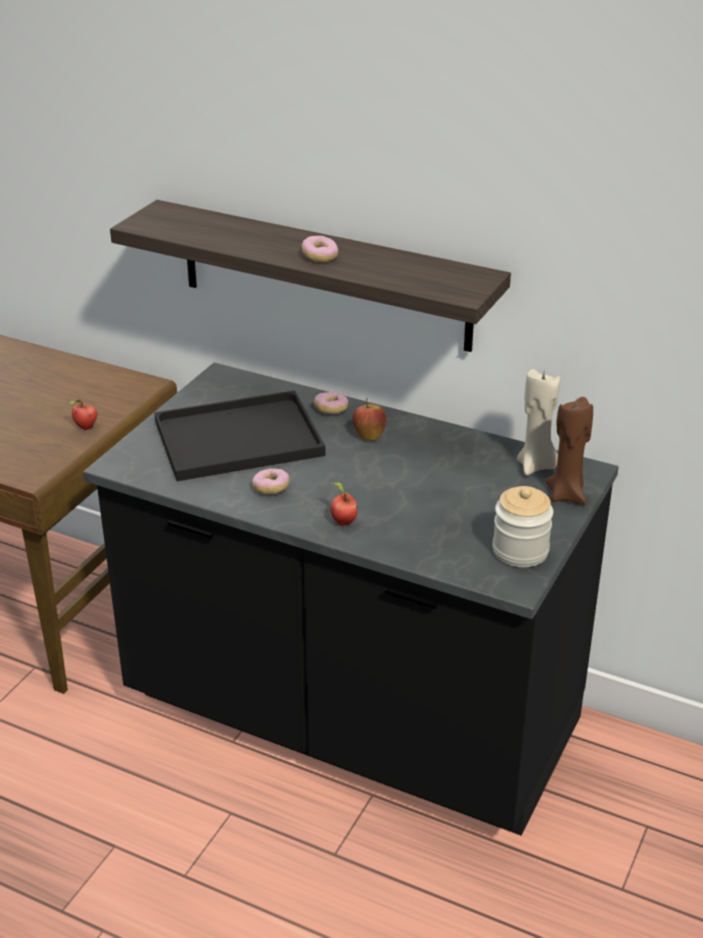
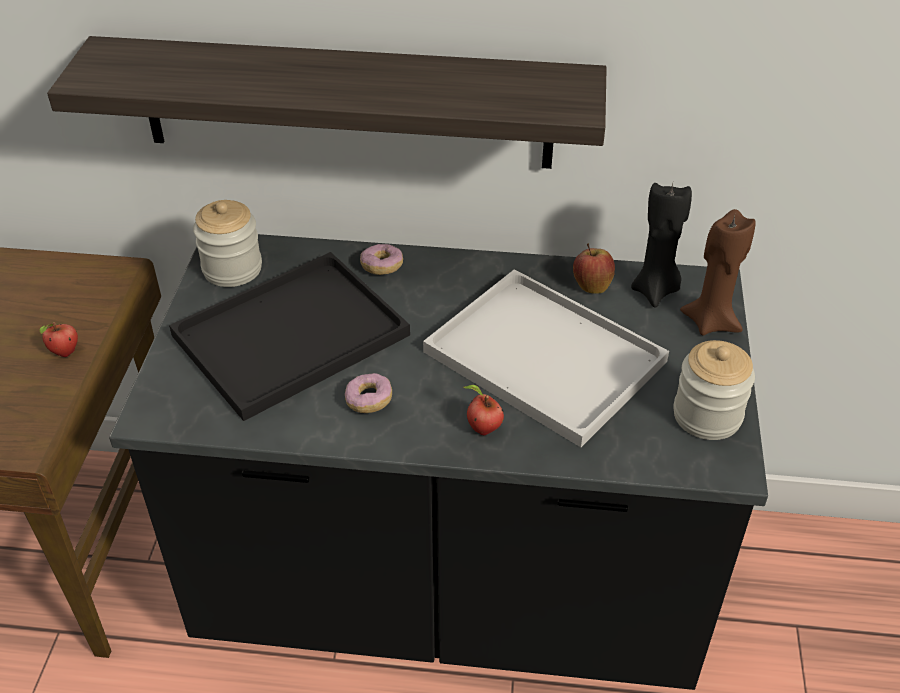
camera: 20 degrees left, 10 degrees up
donut [302,236,339,262] -> none
apple [353,398,386,441] -> apple moved to [573,243,615,294]
beige candle [517,369,560,475] -> black candle [631,183,692,307]
none -> jar [193,200,262,287]
none -> white tray [423,269,669,447]

